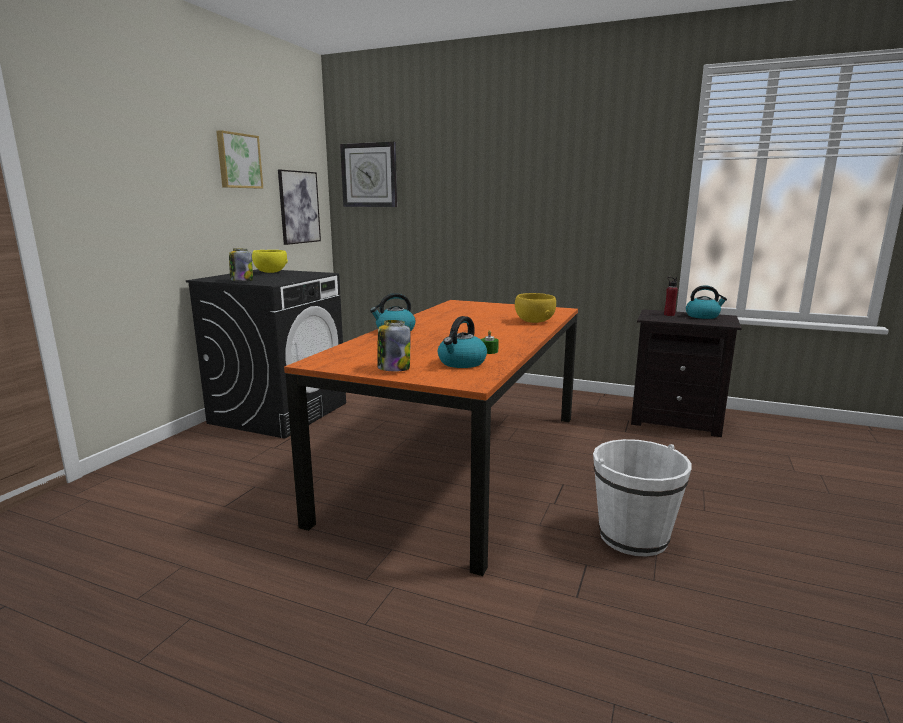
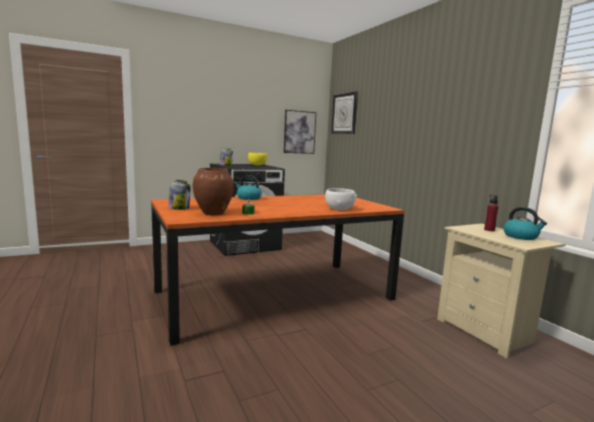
camera: 40 degrees right, 5 degrees down
picture [216,130,263,189] -> none
kettle [438,316,487,368] -> brown vase [193,168,234,215]
yellow bowl [515,293,556,323] -> white bowl [325,188,357,210]
white bucket [593,439,691,557] -> none
black nightstand [631,309,741,437] -> beige nightstand [437,224,566,358]

